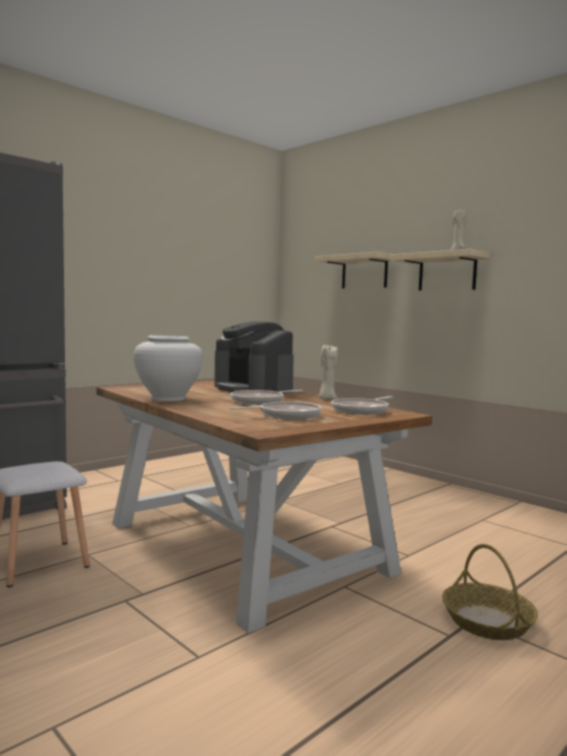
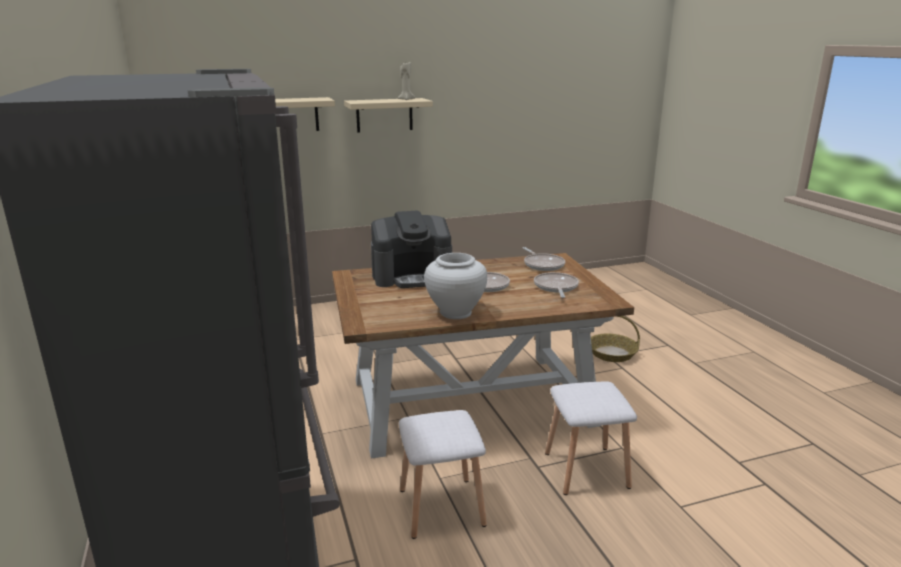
camera: 65 degrees left, 15 degrees up
beige candle [319,345,338,399] -> none
none -> white stool [545,381,637,495]

